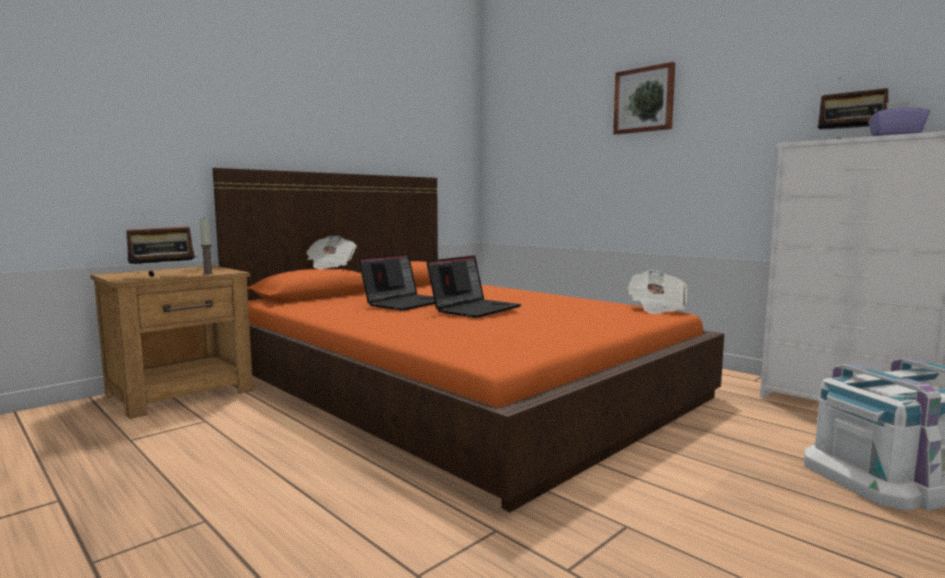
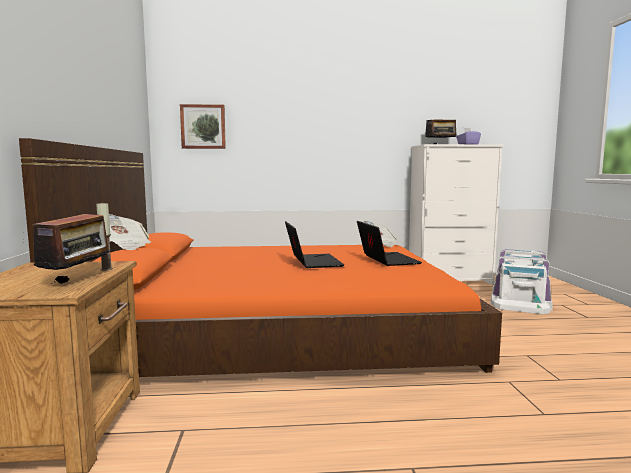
camera: 50 degrees left, 0 degrees up
laptop [359,253,435,311] -> laptop moved to [357,221,422,266]
picture [613,62,675,135] -> picture moved to [180,104,226,149]

